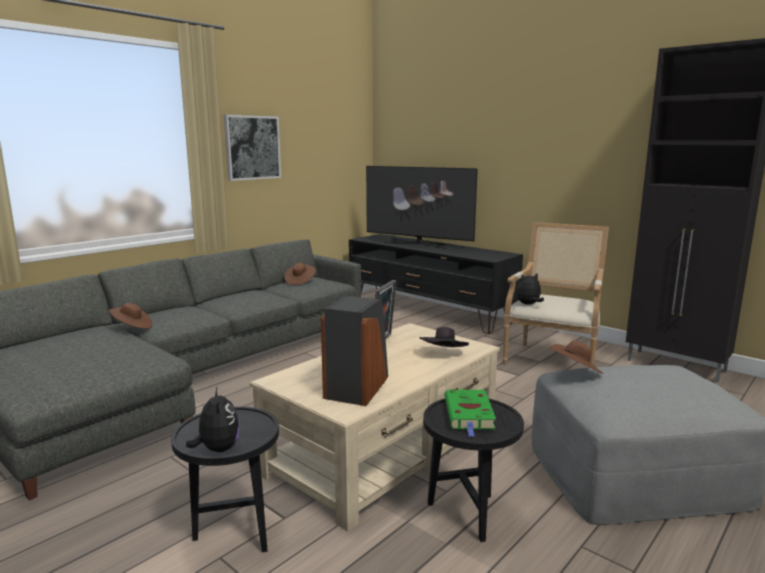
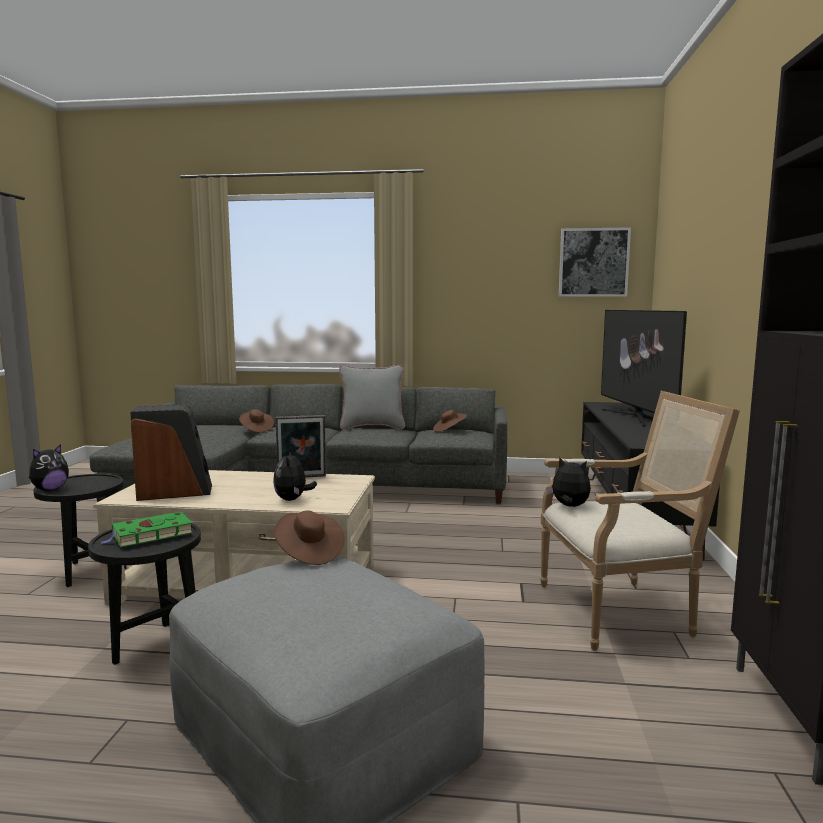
camera: 55 degrees right, 5 degrees down
picture [224,115,281,181] -> picture moved to [559,227,631,297]
black hat [419,327,469,347] -> plush toy [273,450,317,501]
none -> grey pillow [339,365,405,430]

